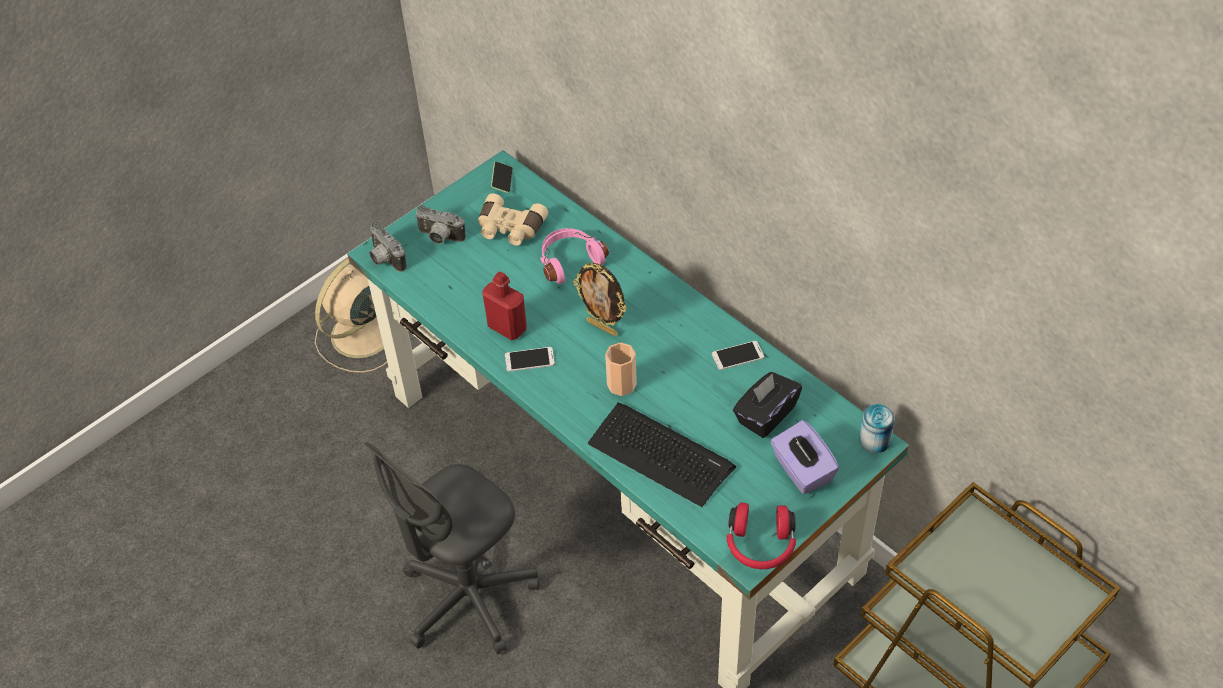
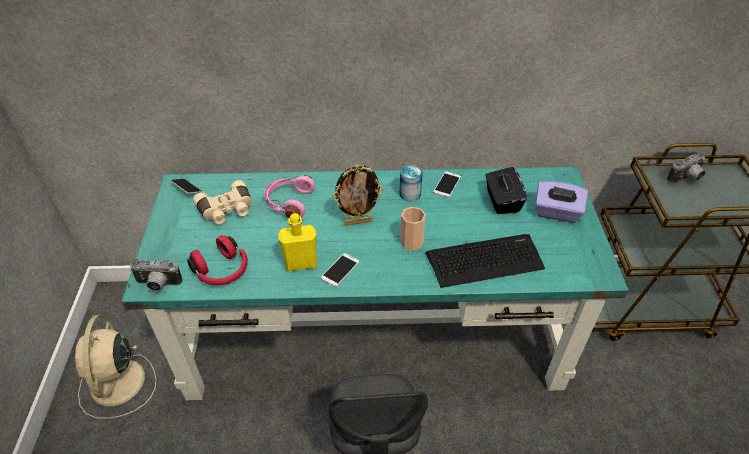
camera: 50 degrees left, 5 degrees down
camera [415,205,466,244] -> camera moved to [667,153,706,183]
red bottle [482,272,527,340] -> yellow bottle [278,213,317,271]
red headphones [727,503,796,569] -> red headphones moved to [187,235,248,285]
can [859,404,895,453] -> can moved to [399,165,423,202]

